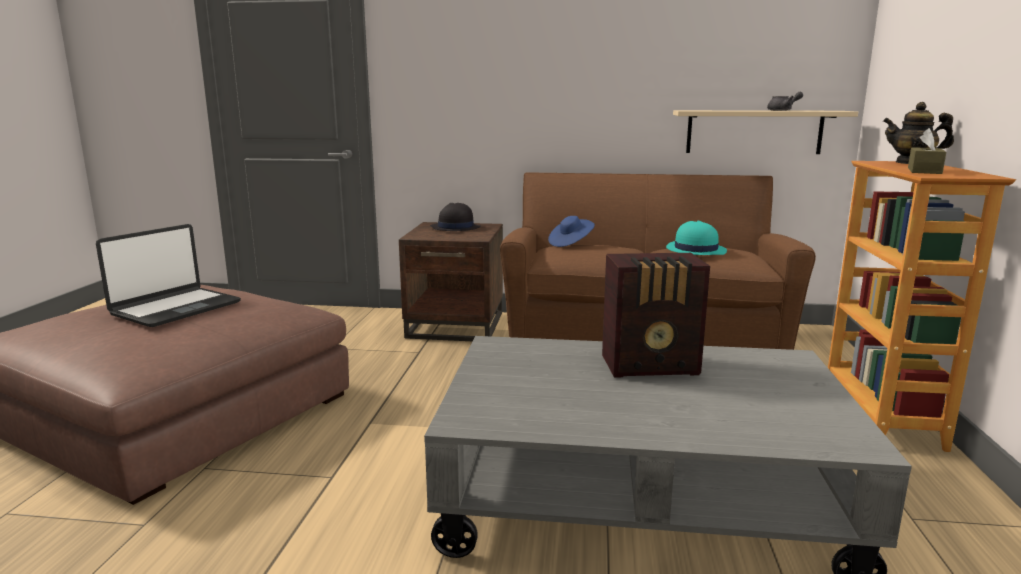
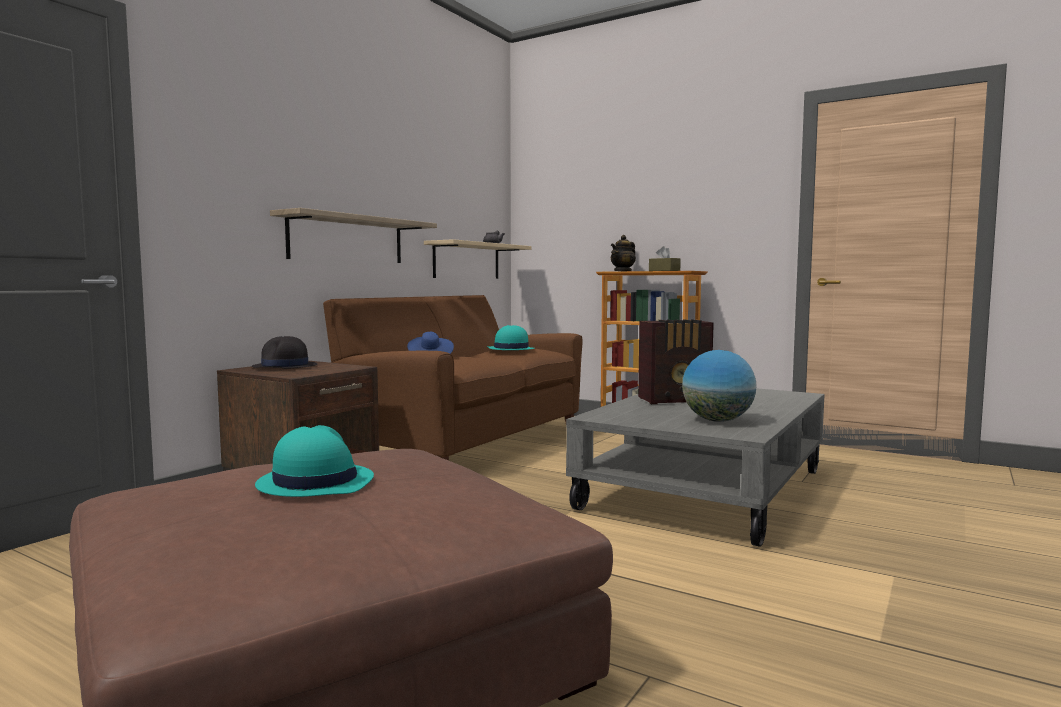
camera: 65 degrees left, 10 degrees down
laptop [96,224,241,327] -> turquoise hat [255,425,374,497]
radio [602,253,710,378] -> radio turned 60 degrees clockwise [638,319,714,404]
none -> shelf [270,208,437,263]
none -> globe [682,350,757,422]

